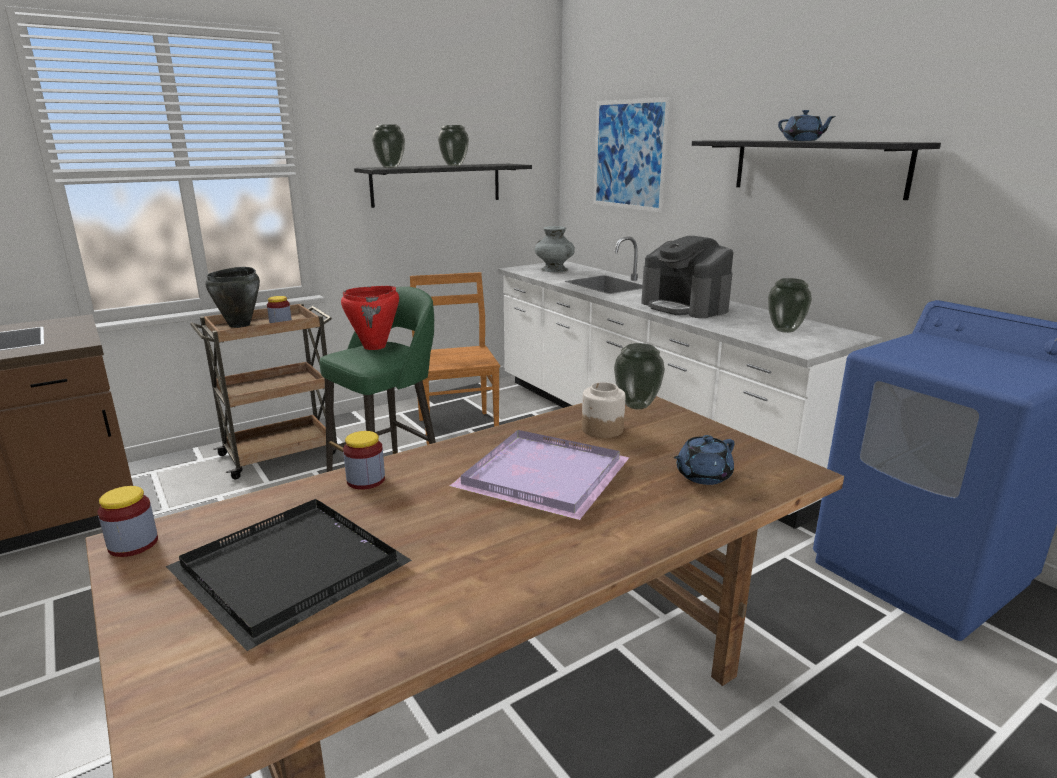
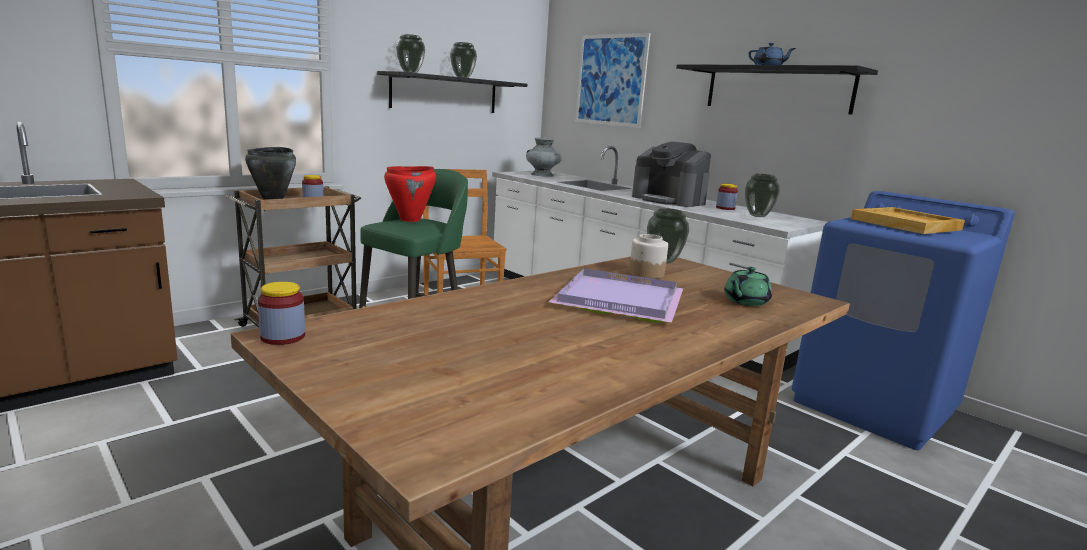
camera: 10 degrees left, 5 degrees down
black tray [166,499,412,651] -> none
jar [343,431,385,490] -> jar moved to [716,184,738,210]
blue teapot [674,435,735,485] -> green teapot [724,267,772,306]
none -> beige tray [851,207,965,234]

